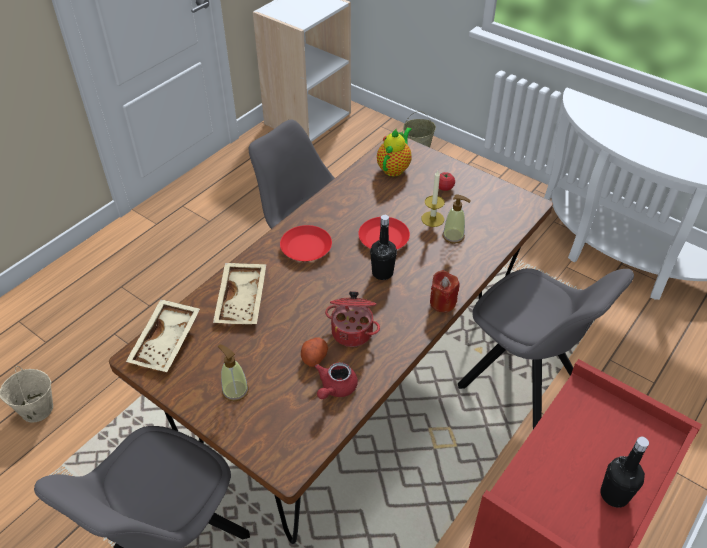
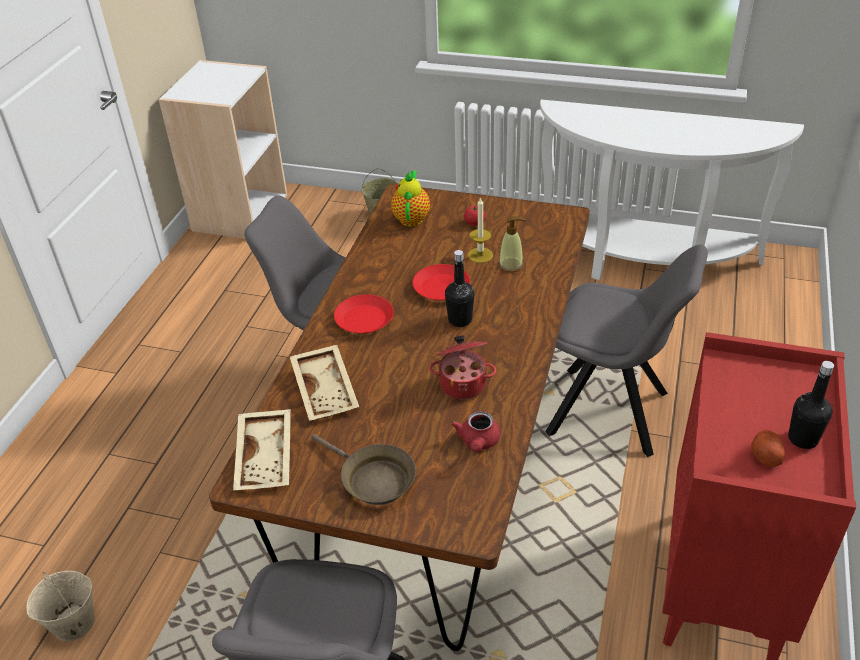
camera: 20 degrees left, 5 degrees down
soap dispenser [218,345,249,402] -> brown frying pan [311,434,416,505]
potato [301,337,328,367] -> potato moved to [751,430,785,467]
red candle [430,270,460,312] -> none

